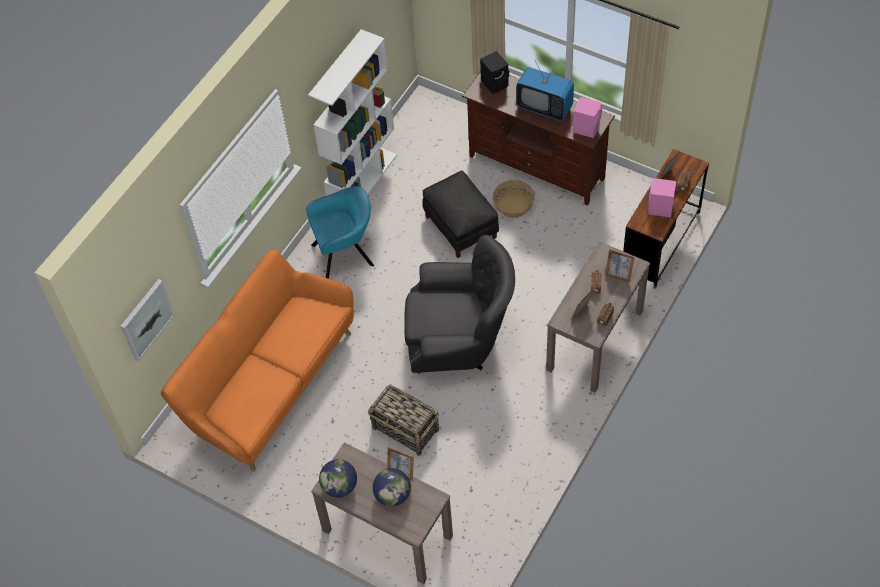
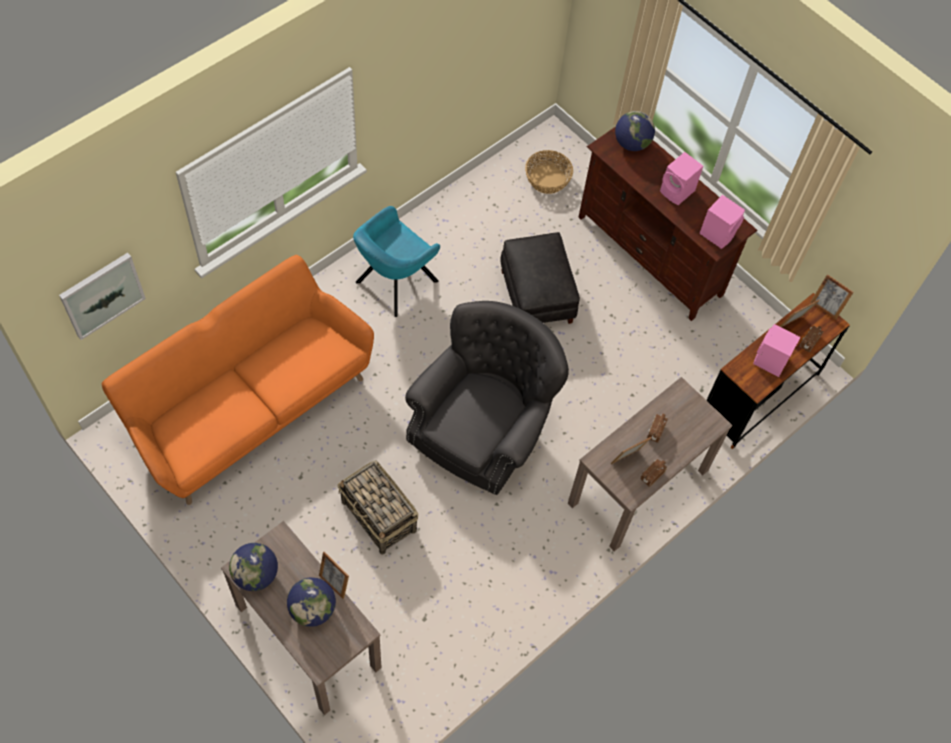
camera: 10 degrees right, 5 degrees up
turquoise armchair [306,186,374,279] -> turquoise armchair turned 135 degrees clockwise [353,206,440,317]
white bookcase [308,29,397,196] -> none
grey armchair [404,235,515,373] -> grey armchair turned 75 degrees counterclockwise [405,301,569,495]
black speaker [480,51,509,94] -> globe [615,111,655,151]
basket [493,180,535,218] -> basket moved to [525,150,573,194]
television [516,61,574,121] -> pink speaker [660,152,703,205]
picture frame [605,249,635,282] -> picture frame moved to [810,274,854,320]

